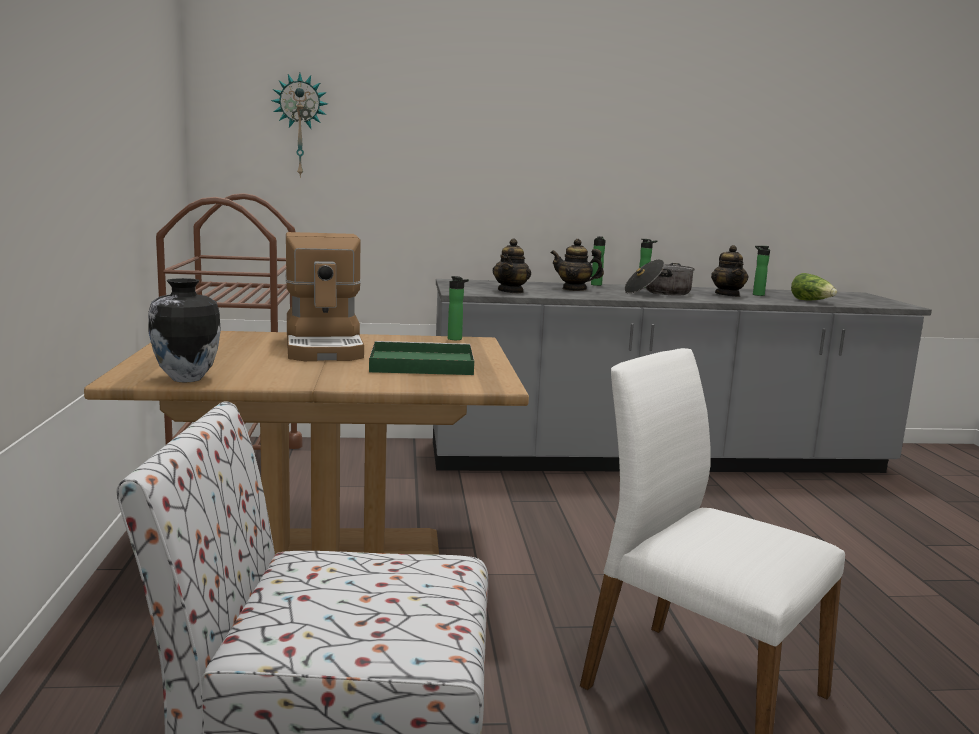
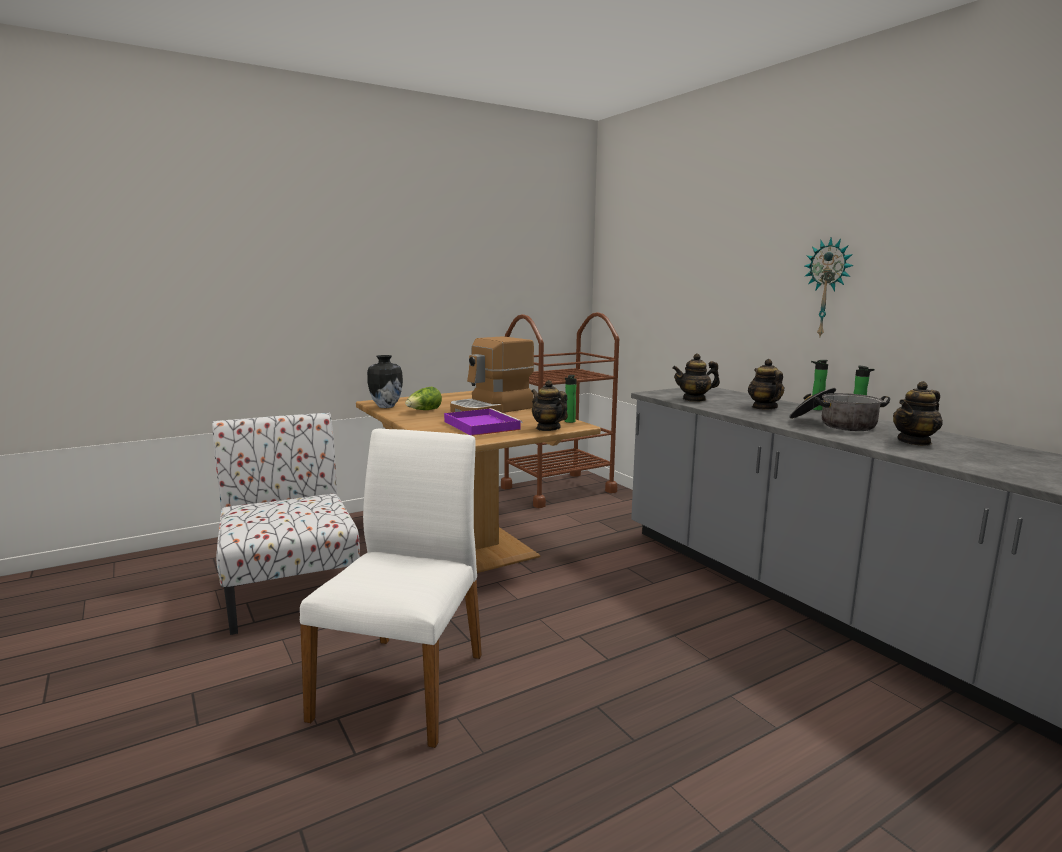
camera: 65 degrees right, 0 degrees up
wall clock [271,73,328,178] -> wall clock moved to [805,237,854,336]
green tray [369,341,474,375] -> purple tray [444,408,523,436]
bottle [753,246,770,296] -> none
lettuce [791,273,837,301] -> lettuce moved to [405,387,442,410]
none -> teapot [531,380,568,431]

